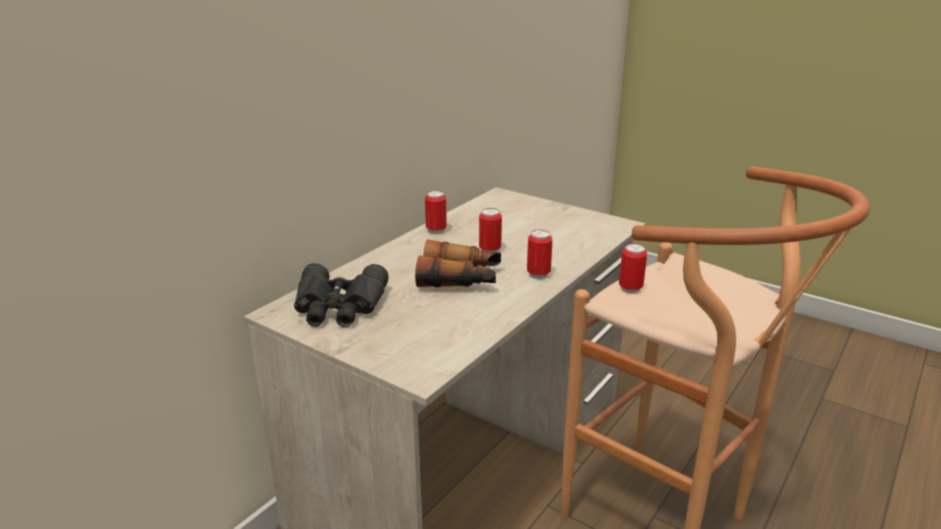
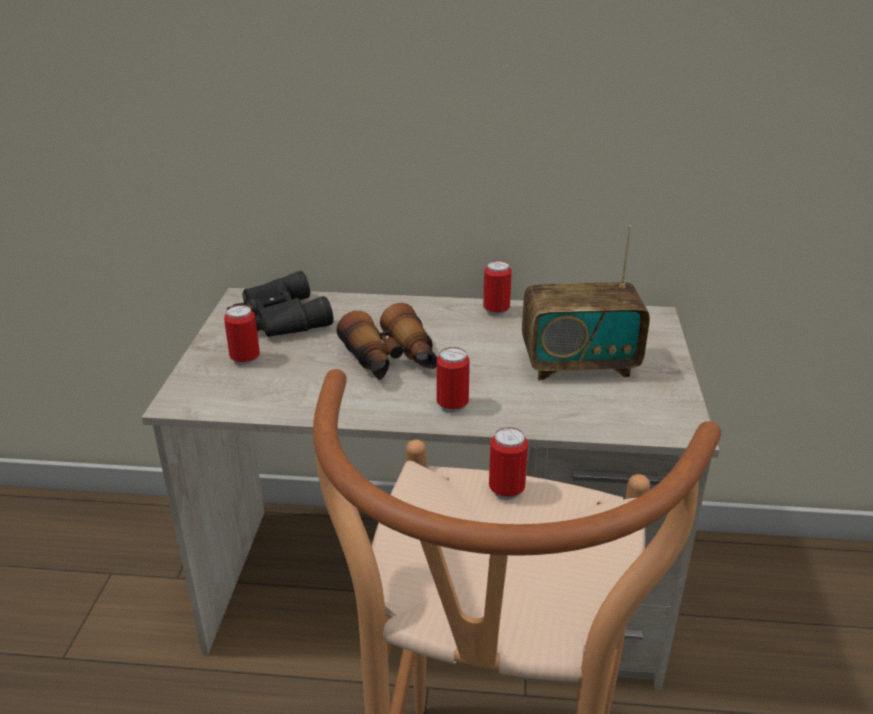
camera: 60 degrees right, 5 degrees up
can [479,208,502,253] -> can moved to [224,305,260,366]
none -> radio [522,225,650,380]

